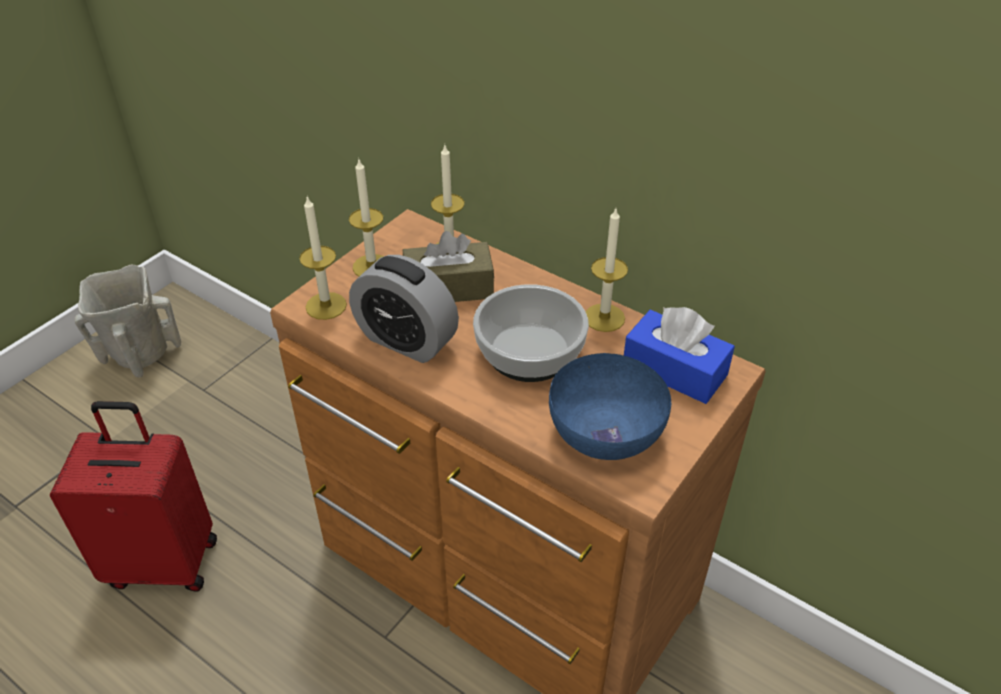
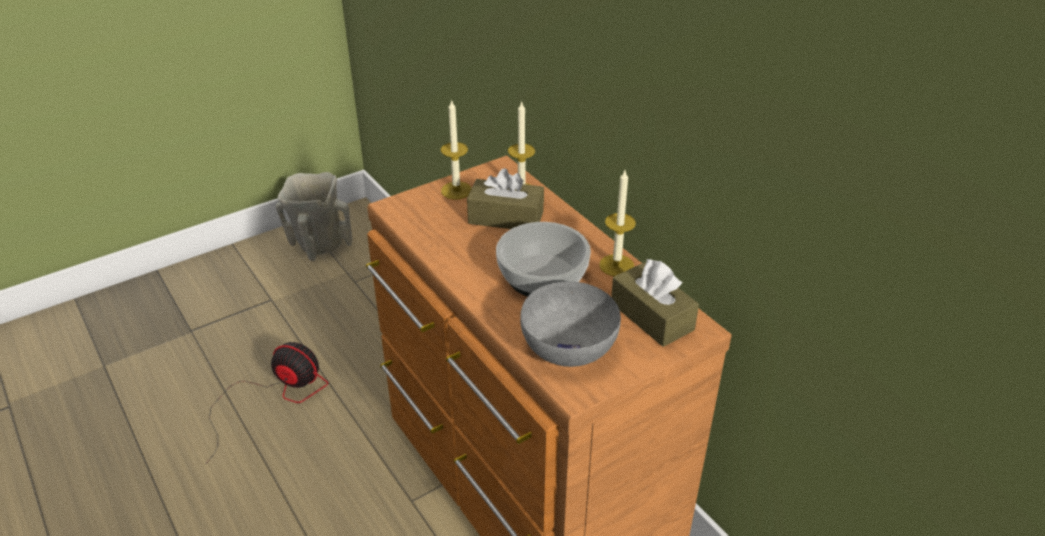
camera: 20 degrees right, 5 degrees down
red suitcase [50,401,217,592] -> fan [206,342,328,464]
candle [299,196,347,320] -> none
alarm clock [349,255,459,363] -> none
blue bowl [549,353,671,460] -> grey bowl [520,281,621,367]
blue tissue box [624,307,735,404] -> brown tissue box [611,259,699,347]

